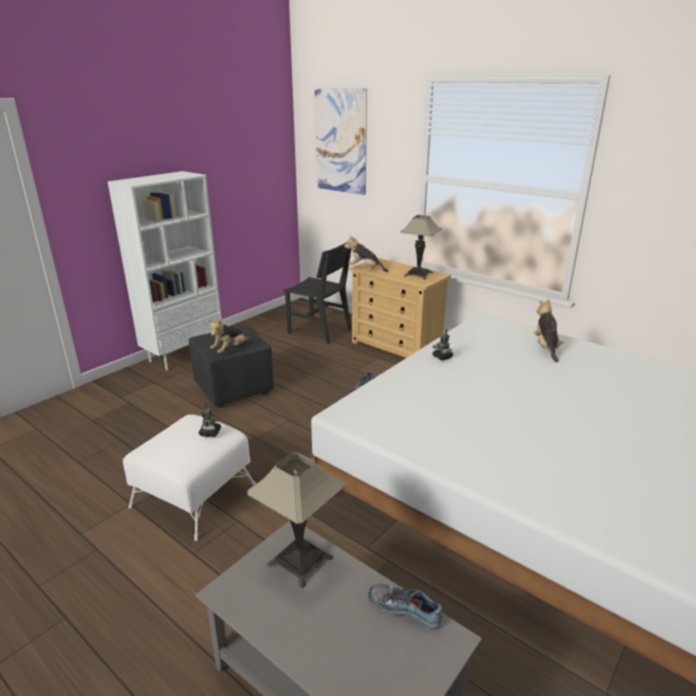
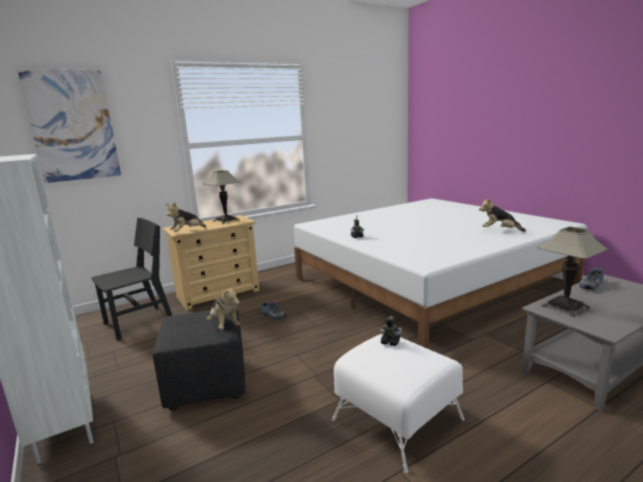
camera: 70 degrees left, 10 degrees down
plush toy [534,299,564,362] -> plush toy moved to [479,198,526,232]

